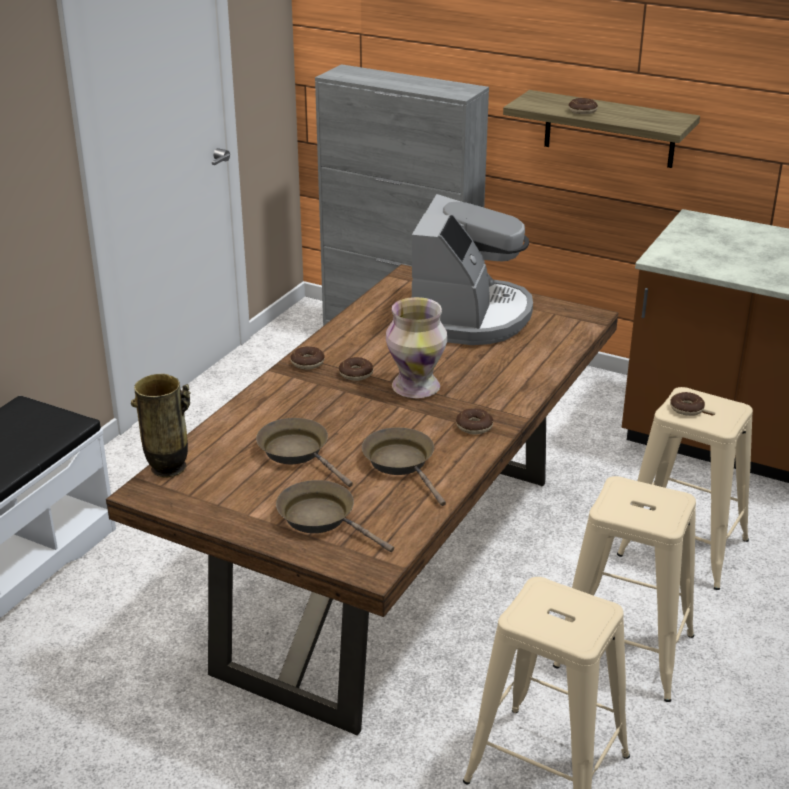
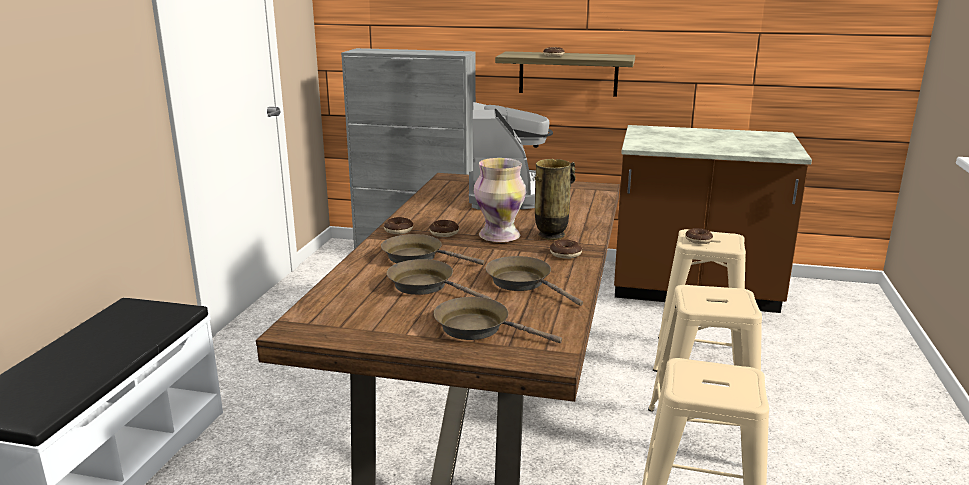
camera: 15 degrees left, 10 degrees down
vase [131,374,191,478] -> vase moved to [535,159,576,240]
none -> brown frying pan [381,234,484,265]

